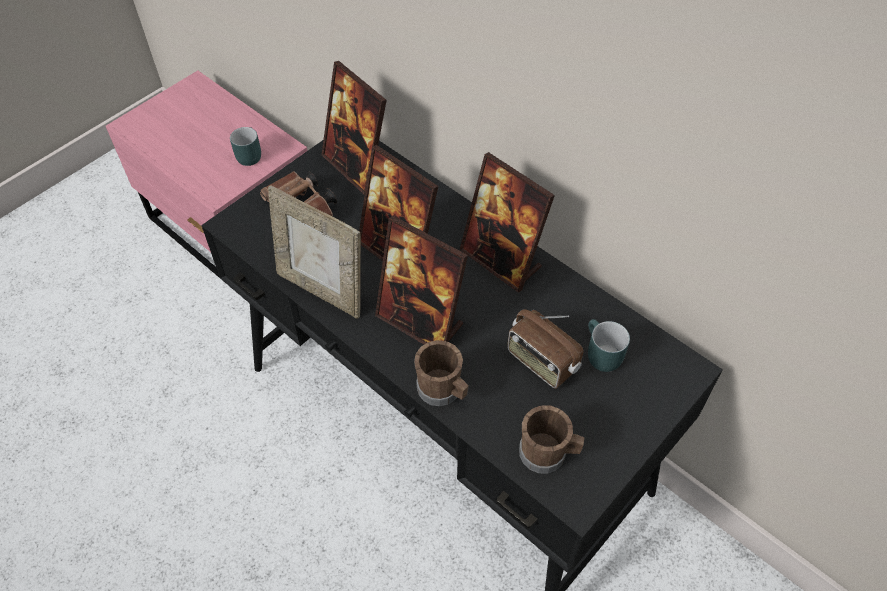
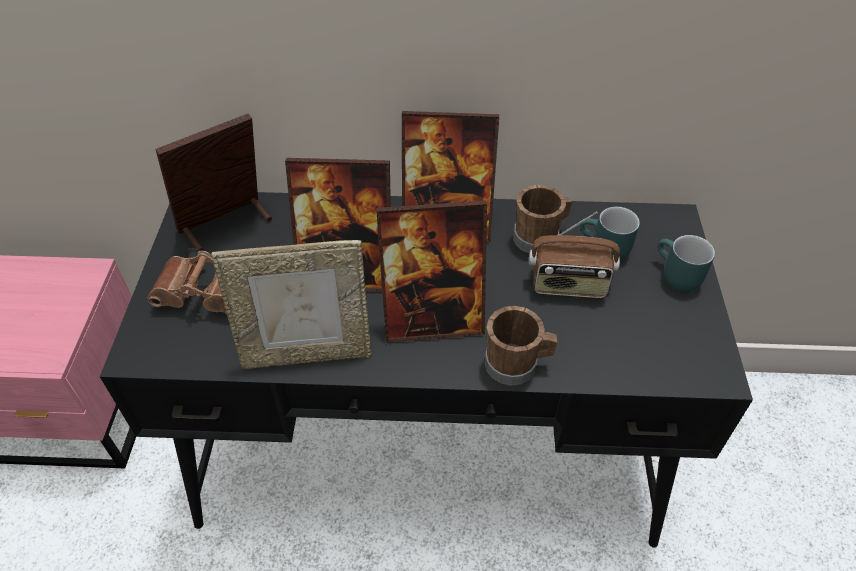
camera: 40 degrees left, 5 degrees down
turquoise mug [230,127,261,166] -> turquoise mug moved to [658,235,715,292]
picture frame [321,61,387,195] -> picture frame turned 135 degrees clockwise [155,113,272,251]
brown mug [519,405,584,473] -> brown mug moved to [513,185,572,253]

